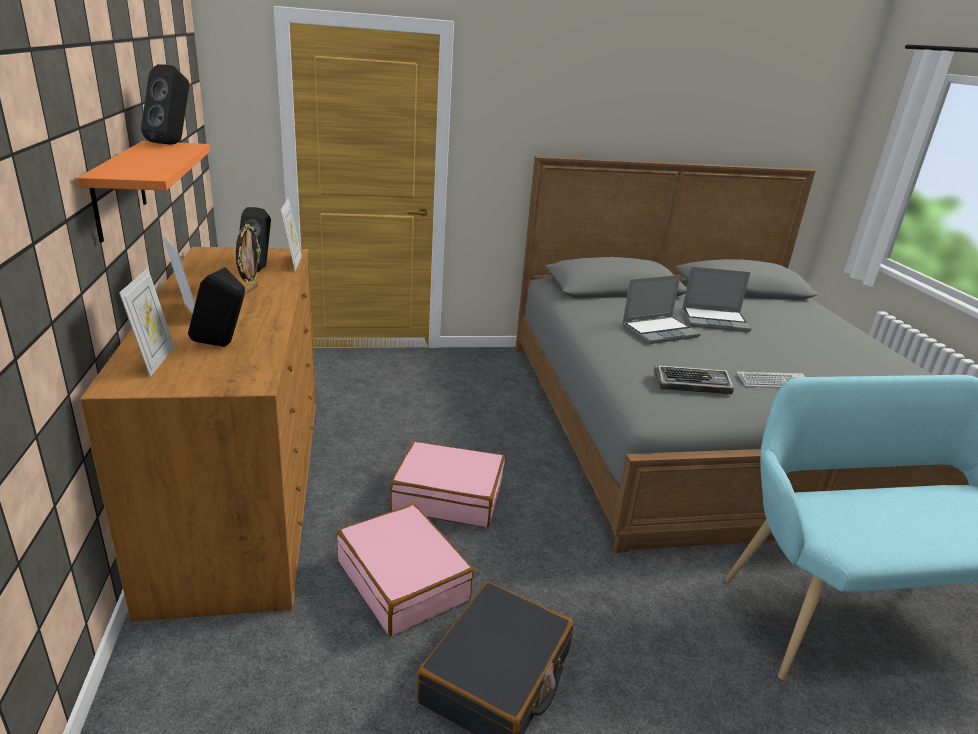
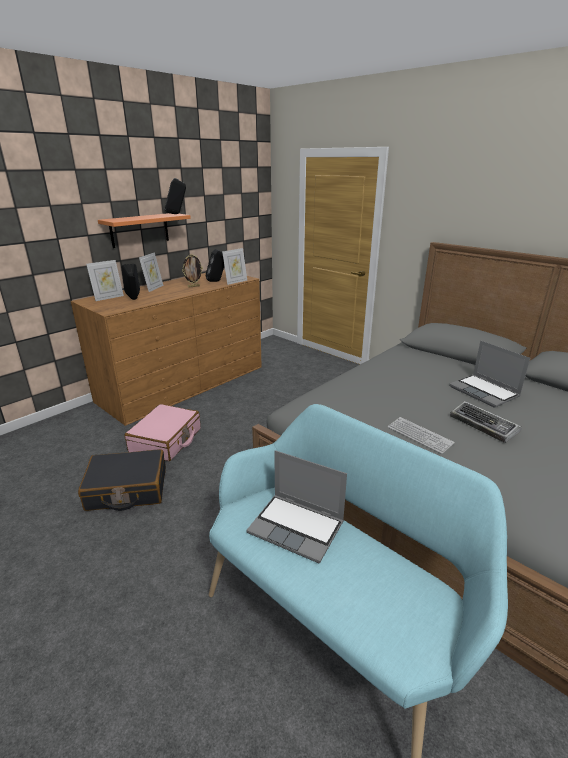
camera: 55 degrees right, 0 degrees up
pink suitcase [390,441,505,527] -> none
laptop [622,275,701,344] -> laptop moved to [246,450,347,564]
keyboard [654,365,734,394] -> keyboard moved to [450,401,522,443]

